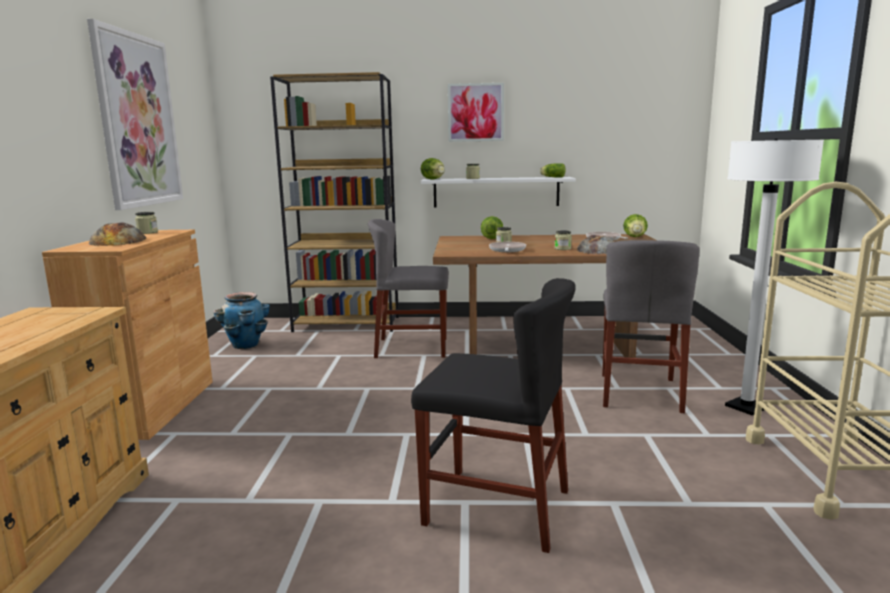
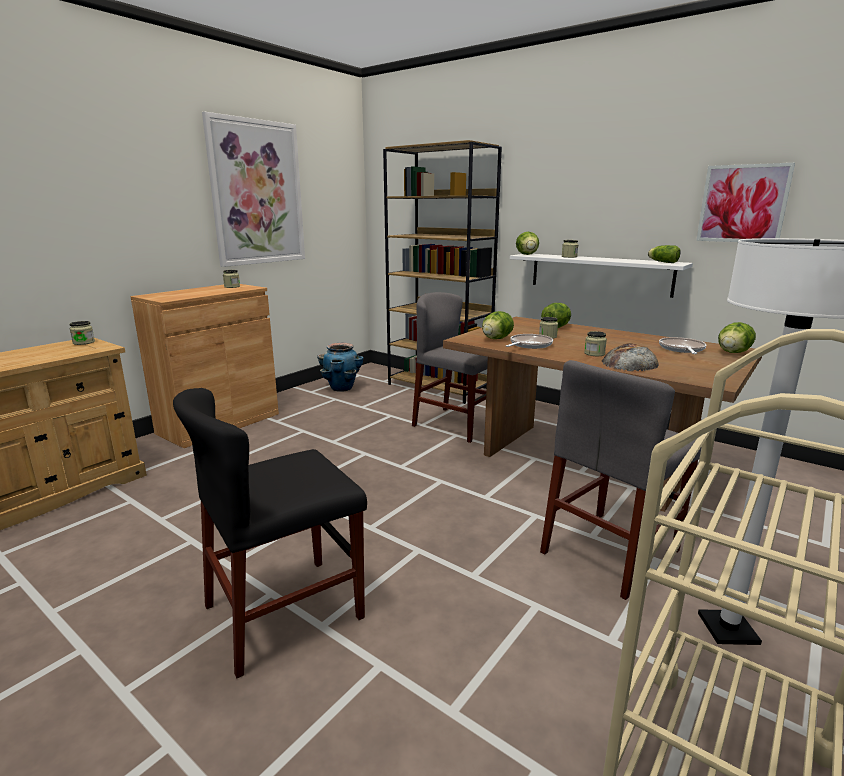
camera: 35 degrees right, 5 degrees up
bread [89,222,146,246] -> none
black chair [411,278,576,553] -> black chair turned 90 degrees clockwise [173,388,367,678]
picture [448,83,504,142] -> picture moved to [696,163,795,242]
none -> jar [70,321,95,345]
none -> lettuce [482,311,514,339]

